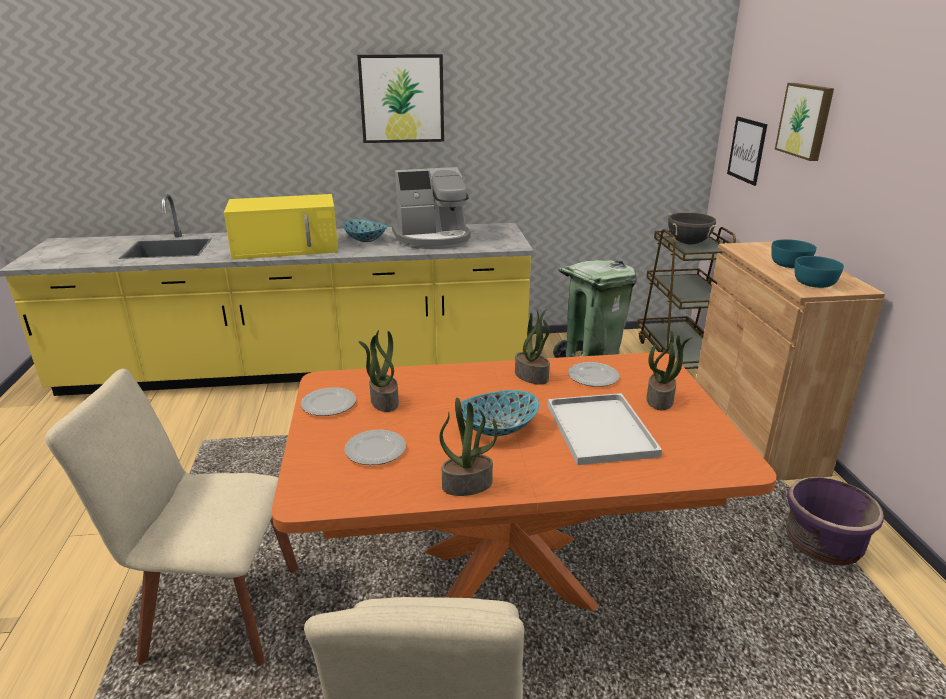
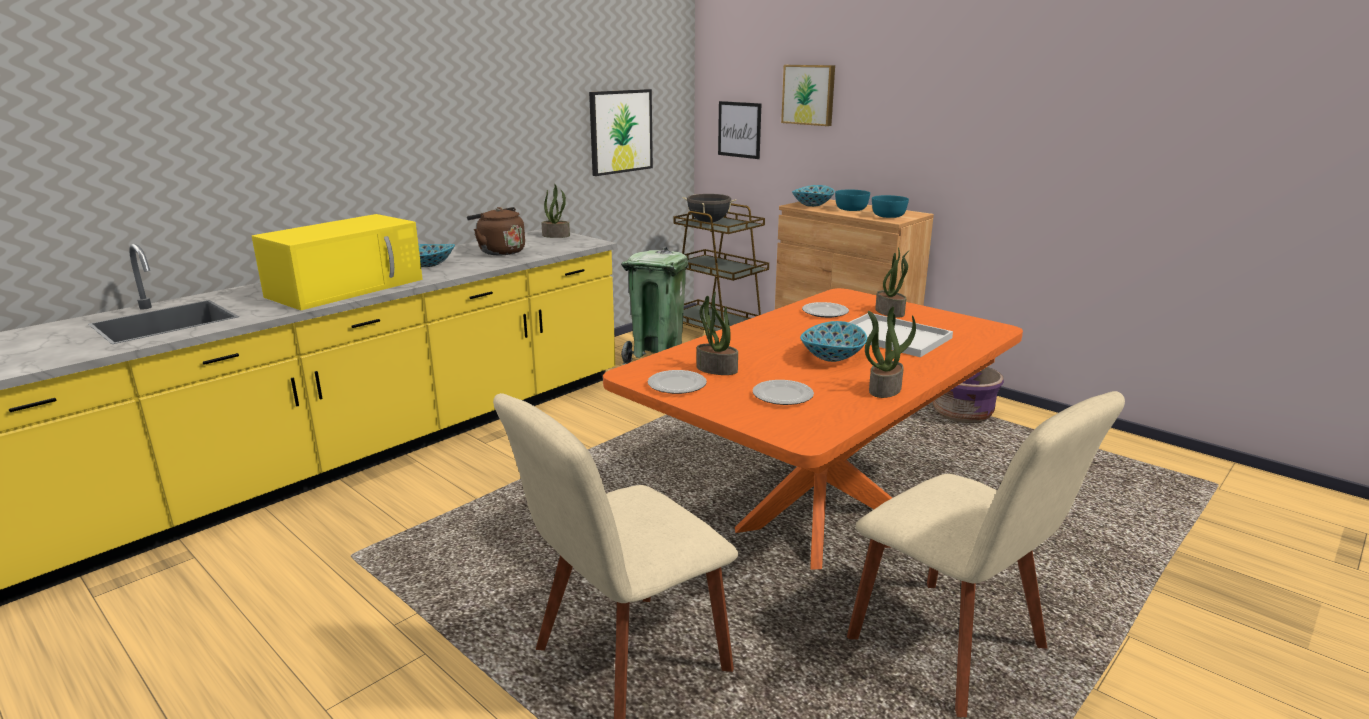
camera: 40 degrees left, 5 degrees down
picture [357,54,444,143] -> picture moved to [589,89,653,176]
coffee machine [392,167,470,249] -> brown kettle [467,207,525,255]
potted plant [515,309,550,384] -> potted plant moved to [541,184,570,238]
none -> bowl [792,185,835,207]

